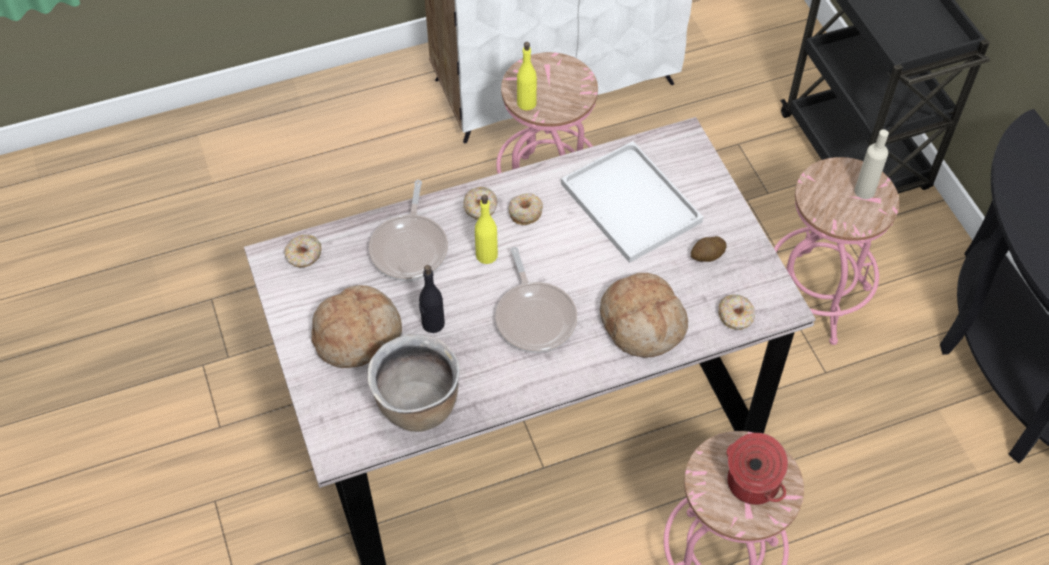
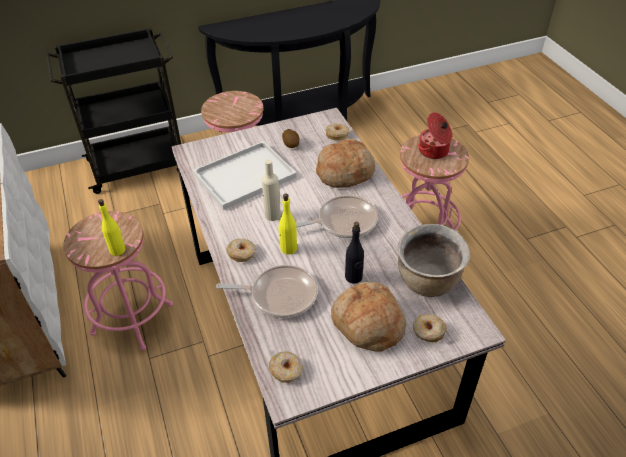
camera: 90 degrees left, 10 degrees down
donut [508,193,543,225] -> donut moved to [413,314,447,342]
beige bottle [854,129,889,199] -> beige bottle moved to [262,159,281,221]

